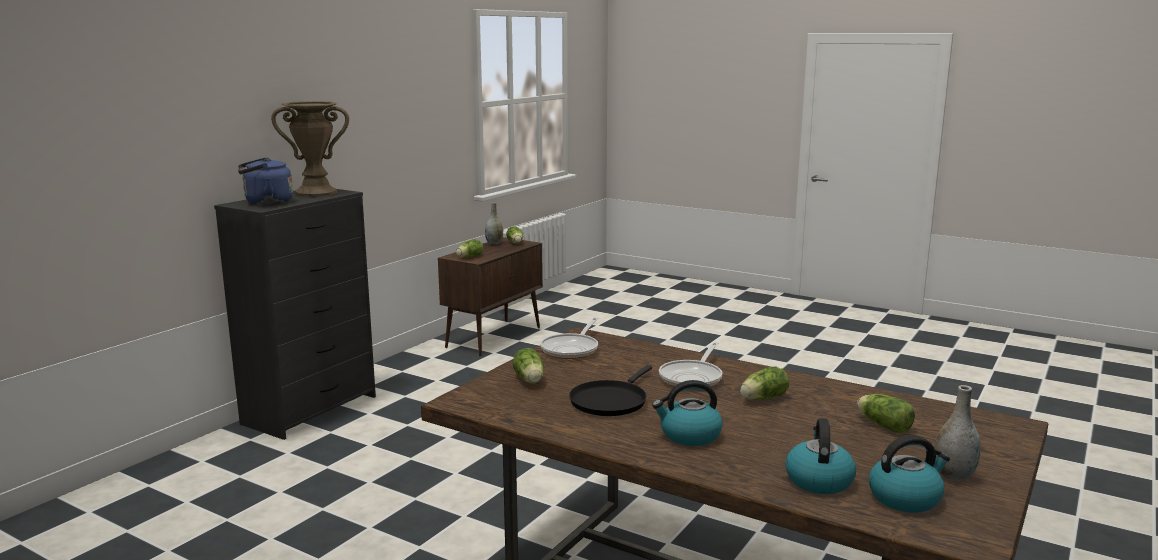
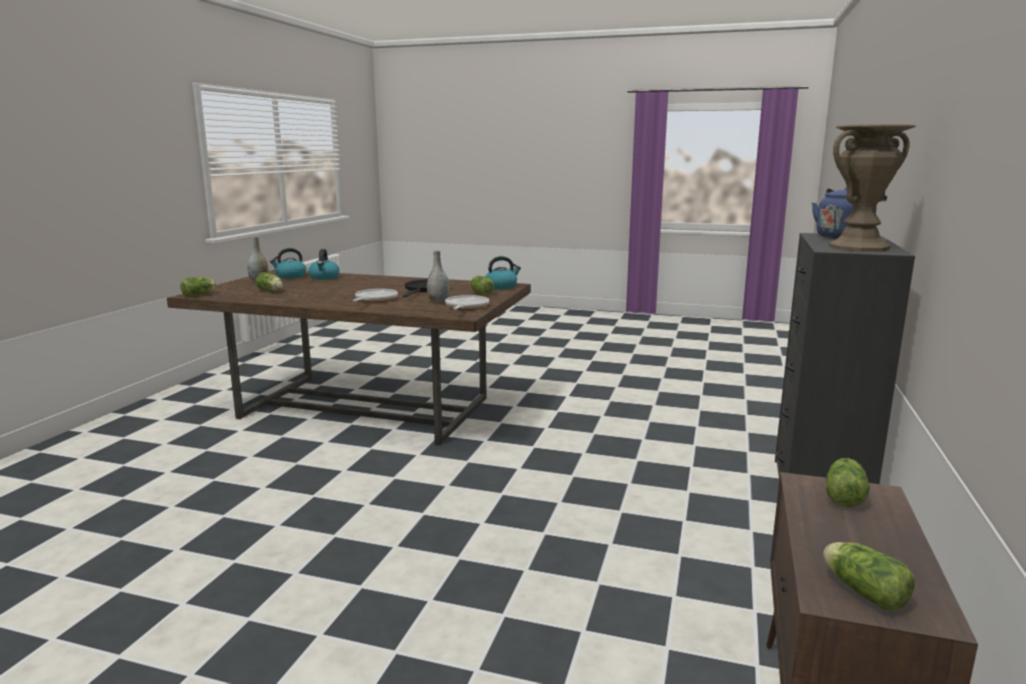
camera: 165 degrees right, 0 degrees up
grey vase [485,202,503,244] -> grey vase moved to [427,250,450,302]
kettle [652,380,723,446] -> kettle moved to [486,256,521,289]
lettuce [740,366,789,400] -> lettuce moved to [180,277,216,297]

